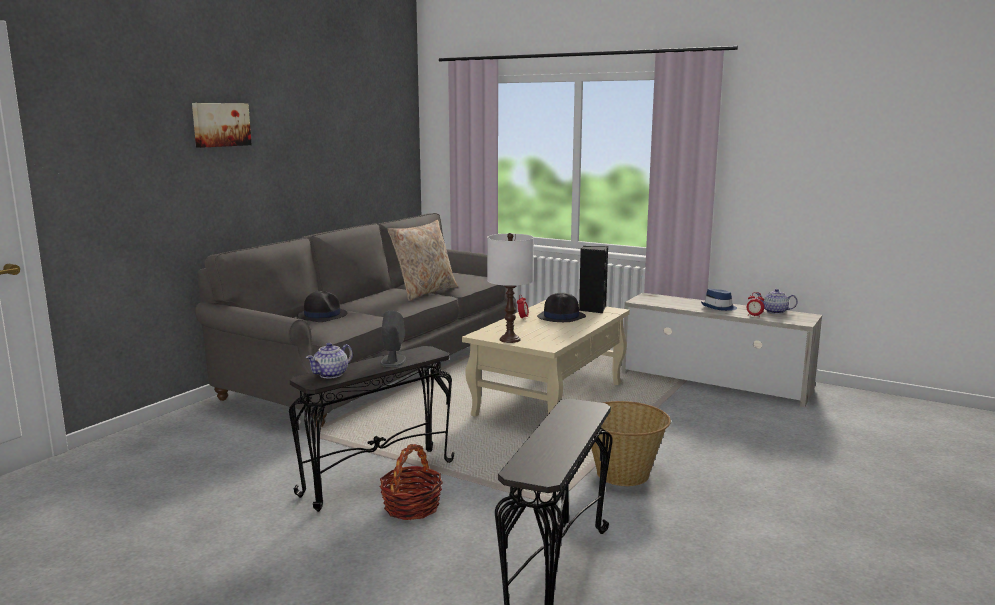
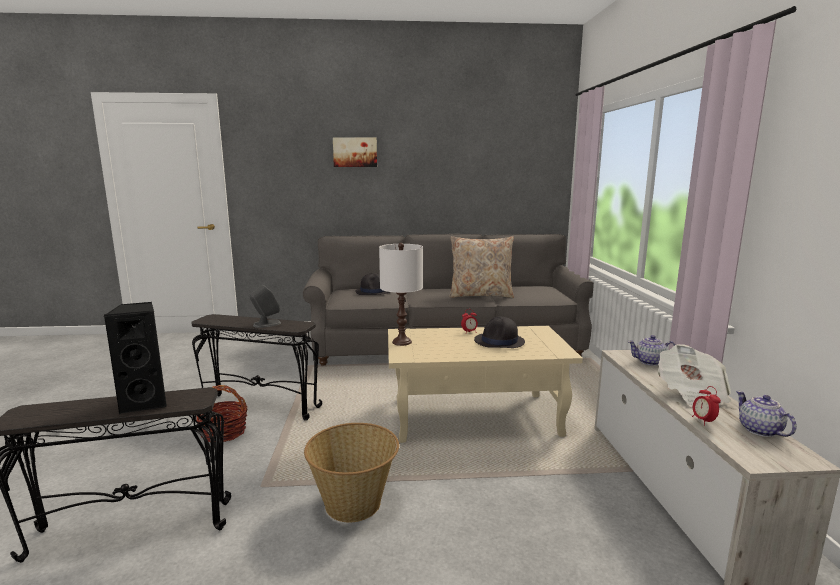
camera: 55 degrees right, 0 degrees up
teapot [306,343,353,379] -> teapot moved to [627,335,675,366]
black speaker [579,246,608,313] -> black speaker moved to [103,302,167,414]
blue hat [701,288,737,311] -> newspaper [658,344,731,408]

